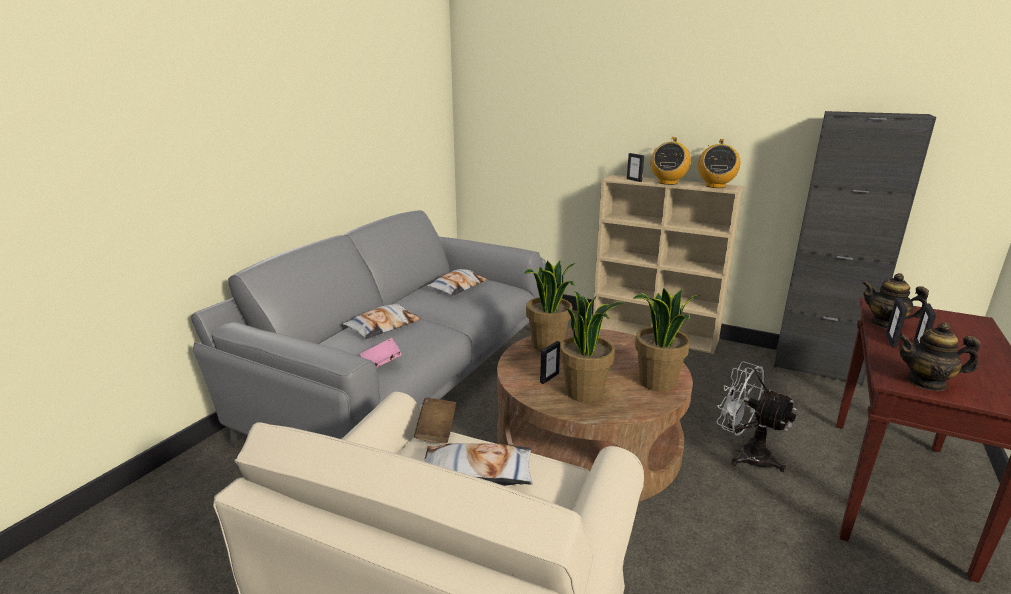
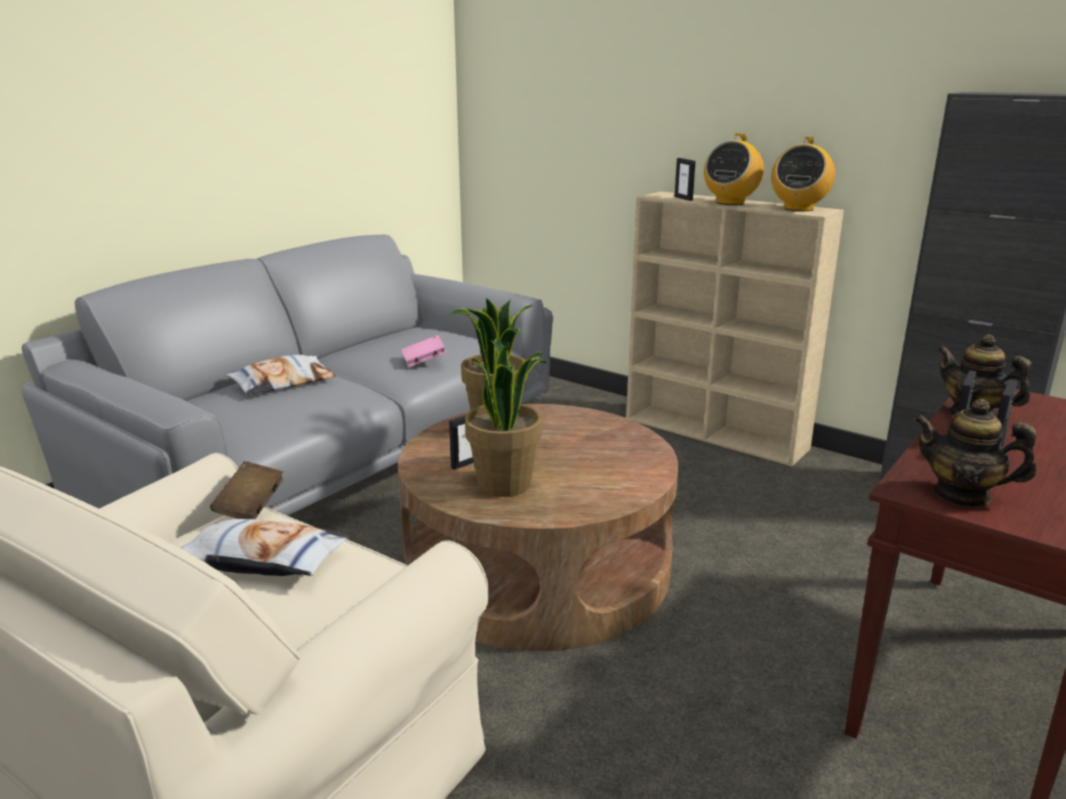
camera: 10 degrees right, 0 degrees up
pink book [360,338,402,368] -> pink book moved to [401,335,446,367]
pillow [427,269,487,296] -> none
potted plant [633,288,700,392] -> none
white fan [717,361,796,473] -> none

